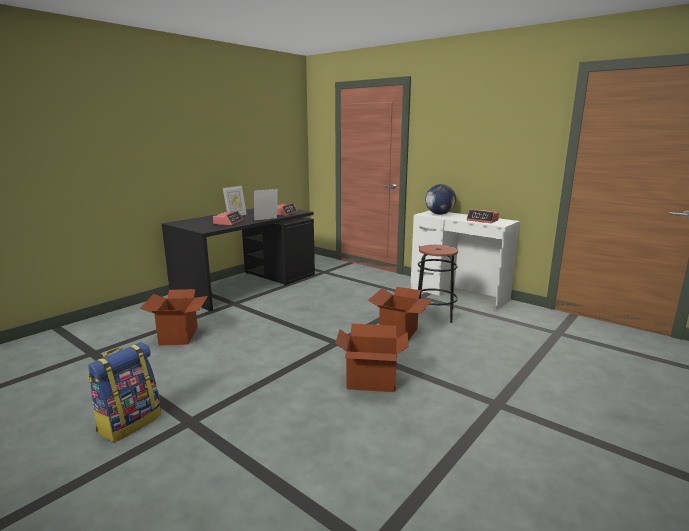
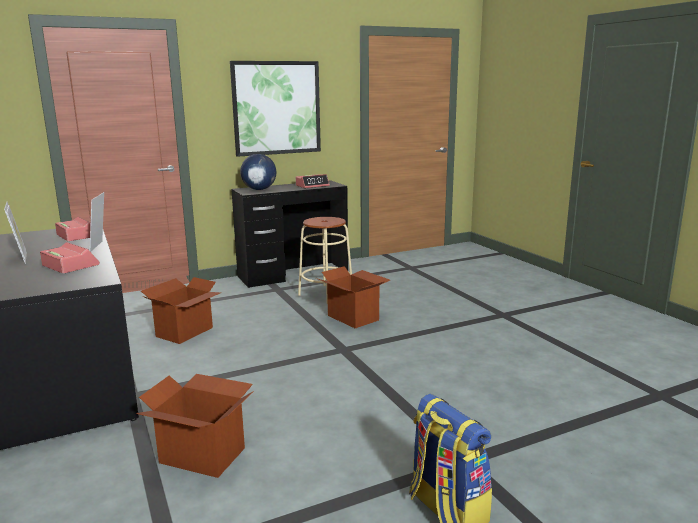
camera: 65 degrees left, 0 degrees up
cardboard box [335,324,408,392] -> cardboard box moved to [141,277,221,344]
white desk [411,210,520,311] -> black desk [231,180,348,288]
black stool [418,245,458,323] -> beige stool [298,217,352,304]
none -> picture [230,61,321,157]

